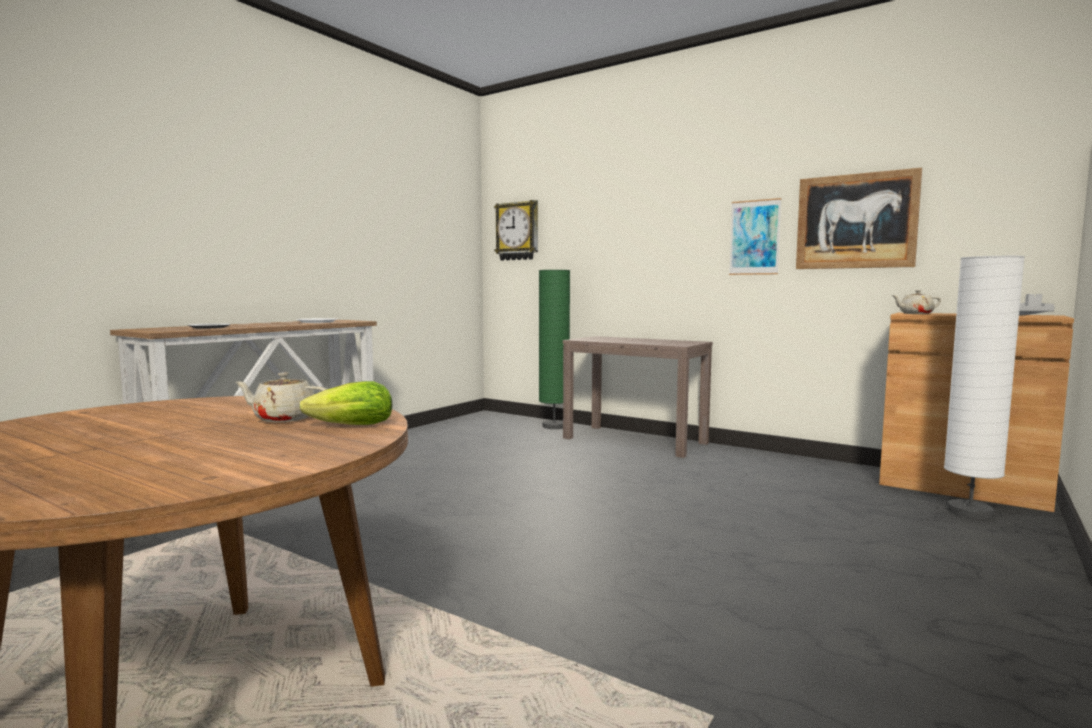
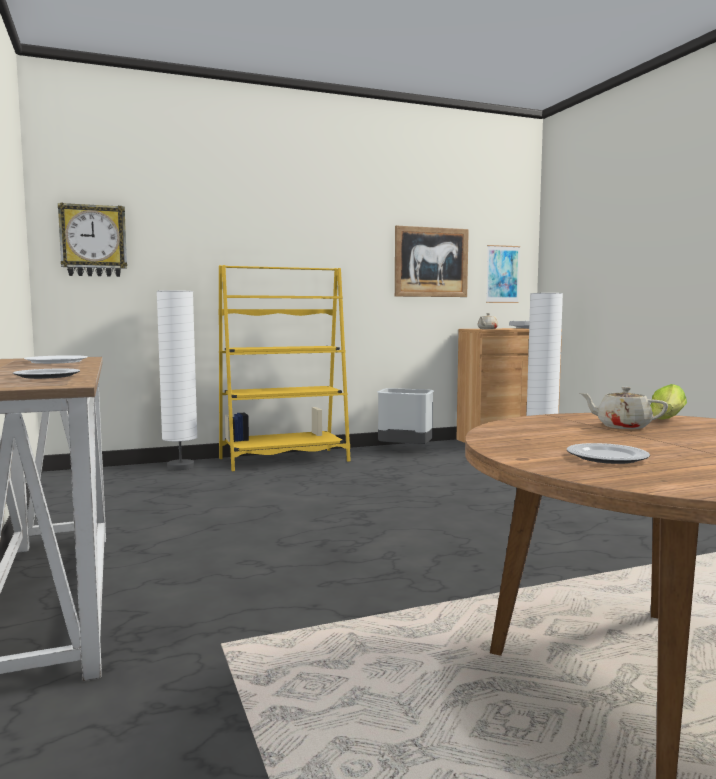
camera: 55 degrees left, 0 degrees up
beige teapot [235,372,327,422] -> beige teapot turned 75 degrees clockwise [580,387,668,429]
green floor lamp [539,270,570,429] -> white floor lamp [156,290,198,470]
brown console table [563,336,713,458] -> yellow bookcase [219,265,351,471]
picture [729,198,781,275] -> picture moved to [486,245,520,303]
none -> grey trash can [377,388,434,444]
none -> plate [567,443,650,464]

